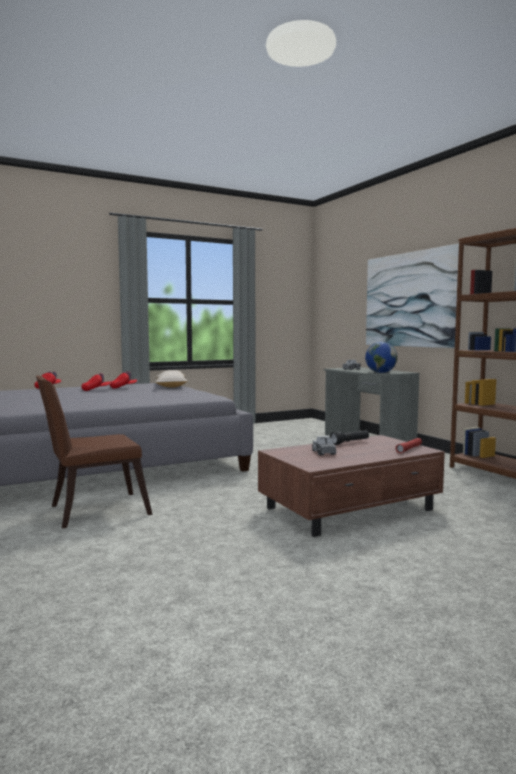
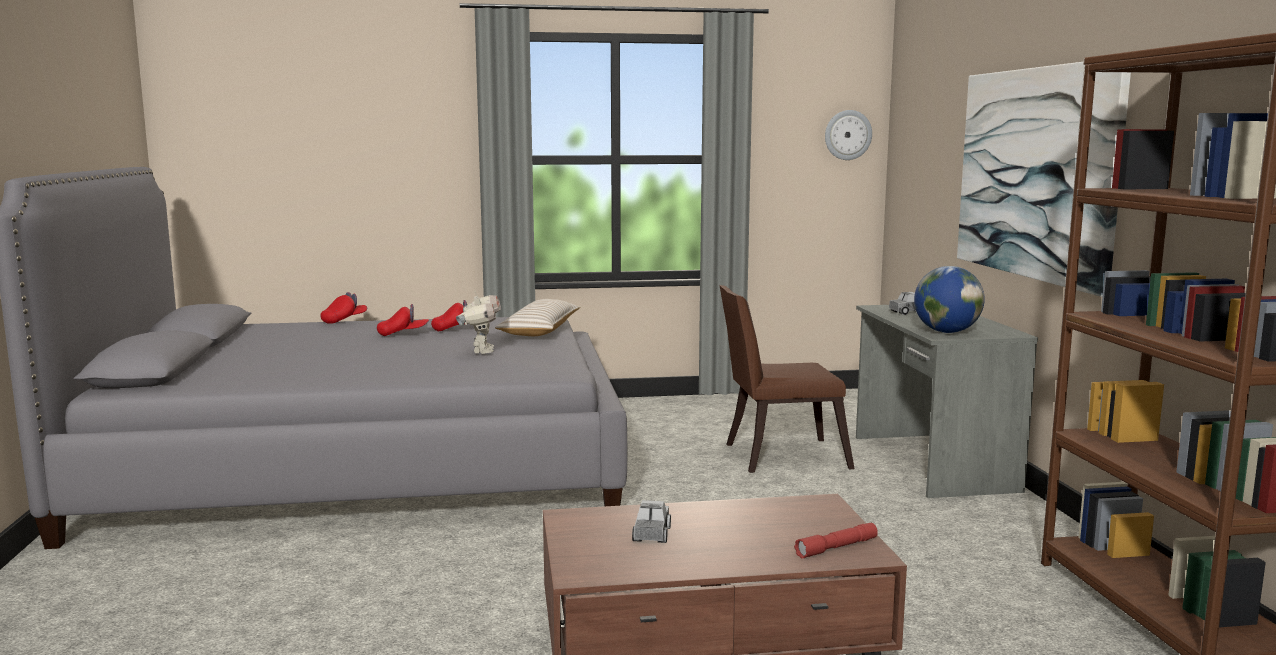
camera: 20 degrees right, 5 degrees up
brown chair [36,375,152,528] -> brown chair moved to [719,285,855,473]
black flashlight [330,430,369,445] -> none
none -> toy robot [456,291,501,354]
none -> wall clock [825,110,872,160]

